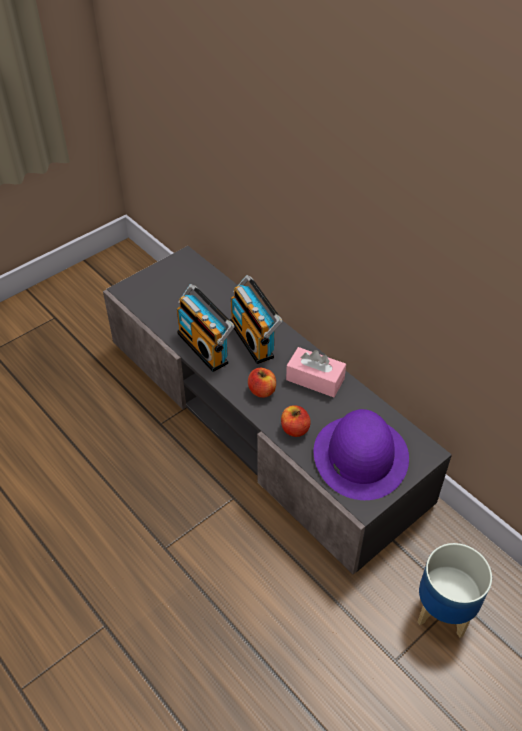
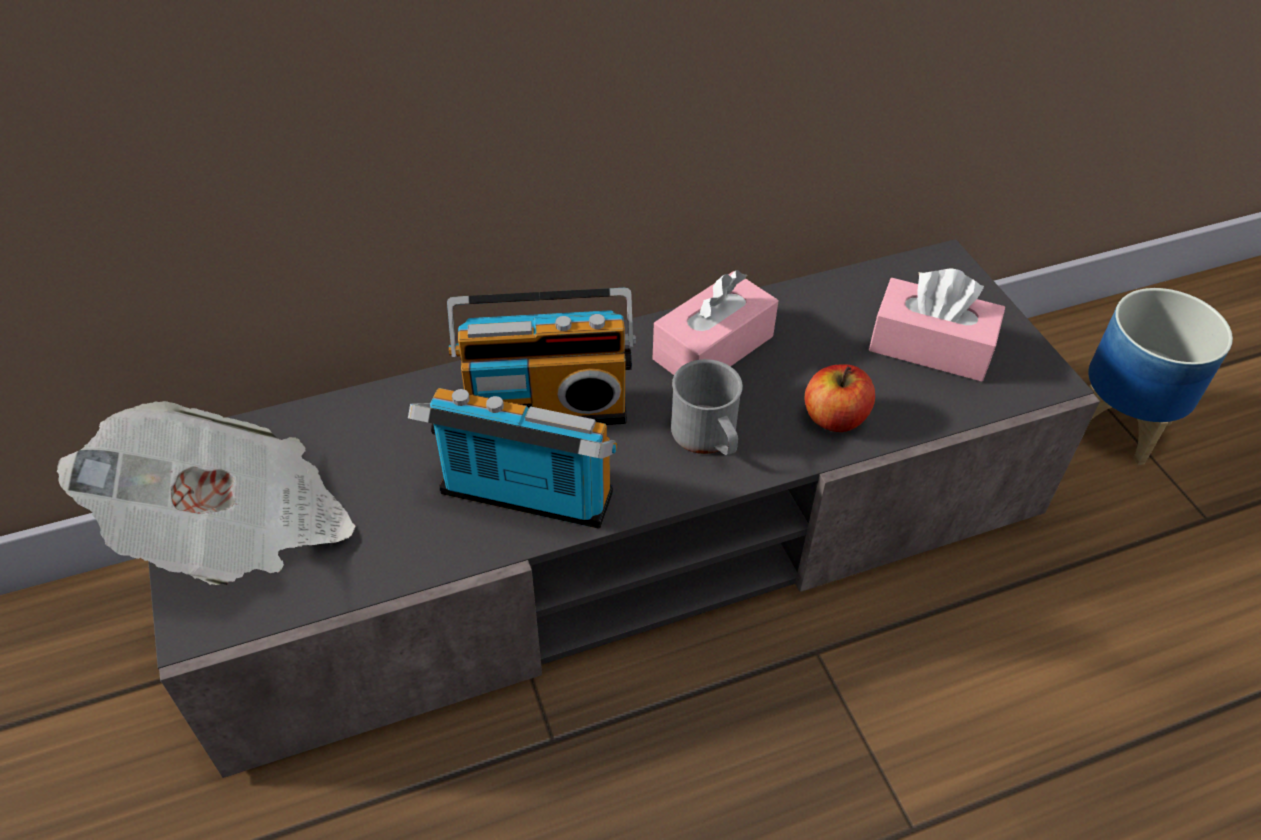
camera: 70 degrees left, 0 degrees up
radio [177,284,235,372] -> radio turned 150 degrees counterclockwise [408,388,617,529]
apple [248,368,276,398] -> grey mug [671,359,743,455]
purple hat [314,409,409,500] -> pink tissue box [869,268,1005,382]
none -> newspaper [57,401,356,585]

